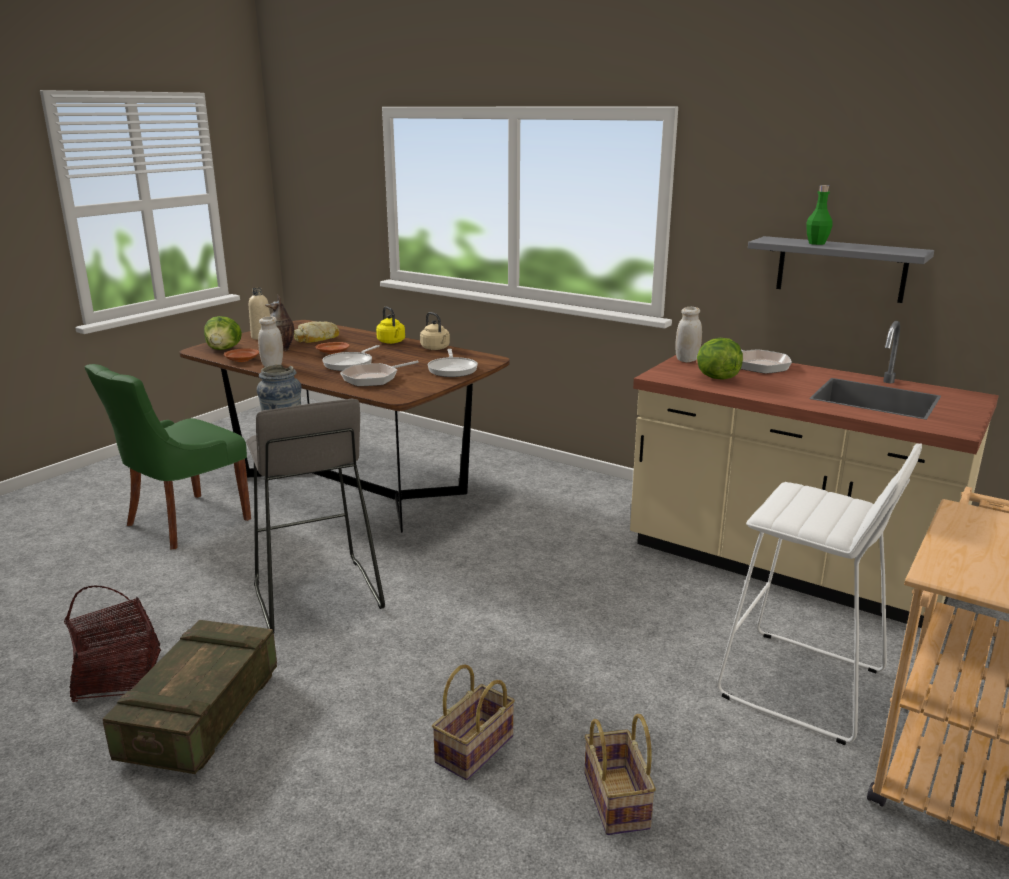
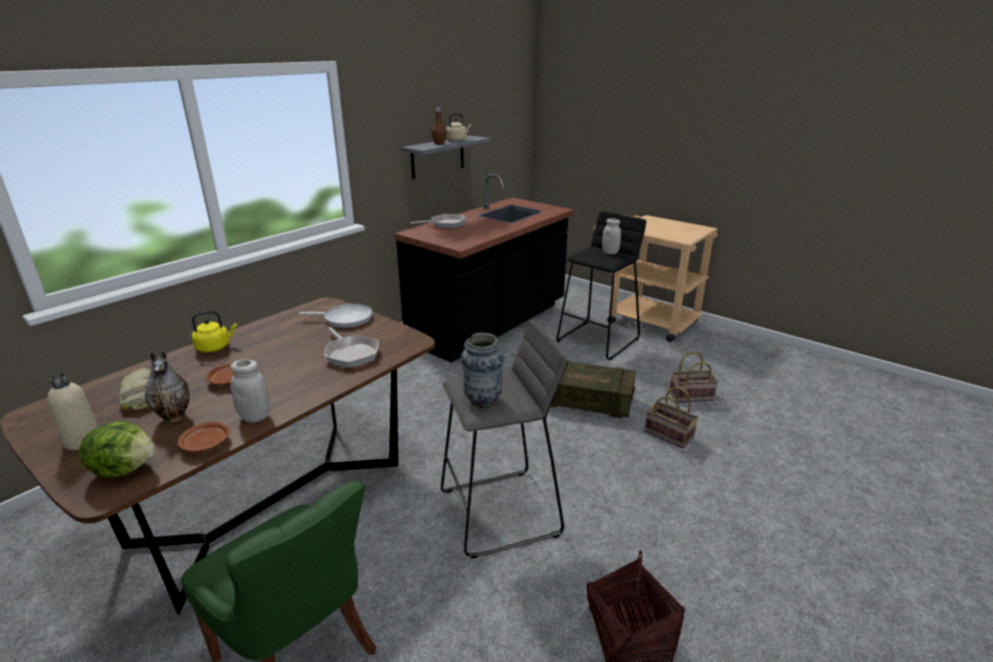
camera: 85 degrees left, 5 degrees up
crate [103,620,277,774] -> crate moved to [550,360,636,418]
frying pan [323,345,380,371] -> none
beige kettle [420,312,450,350] -> beige kettle moved to [446,113,471,142]
beige counter [630,321,999,628] -> black counter [394,174,574,363]
white jar [675,307,702,363] -> white jar moved to [602,218,621,254]
lettuce [697,338,743,379] -> none
white stool [717,443,922,745] -> black stool [556,211,646,360]
green bottle [806,185,833,245] -> brown bottle [431,107,447,144]

